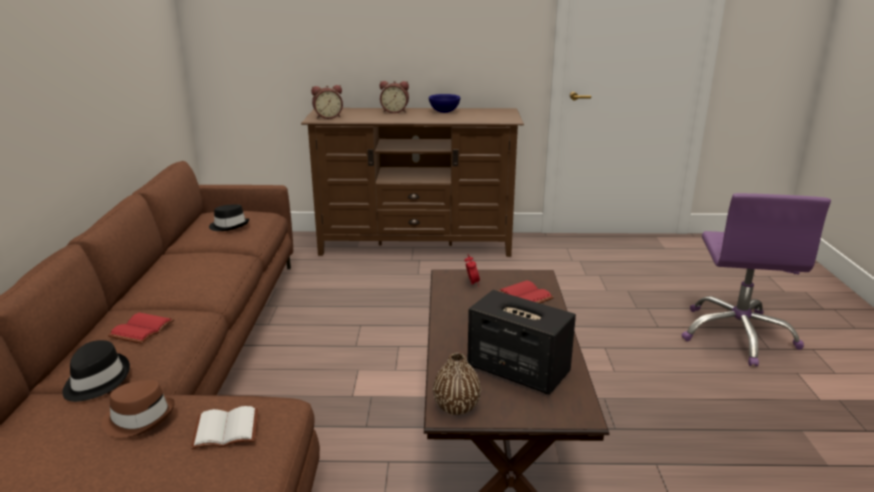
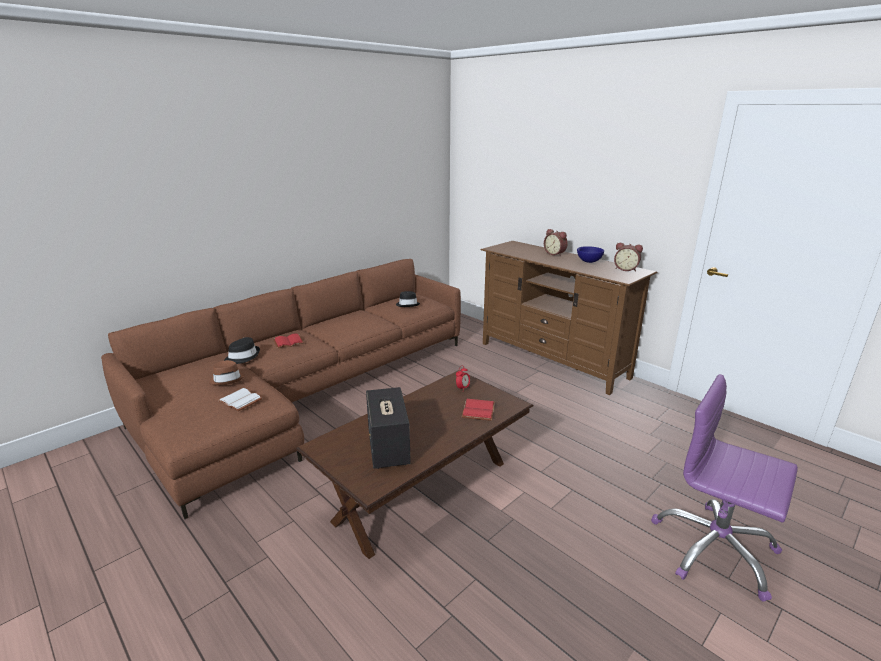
camera: 45 degrees right, 0 degrees up
alarm clock [311,85,343,119] -> alarm clock moved to [614,243,643,272]
brown vase [433,352,481,415] -> none
purple office chair [682,193,831,366] -> purple office chair turned 75 degrees clockwise [651,374,798,602]

